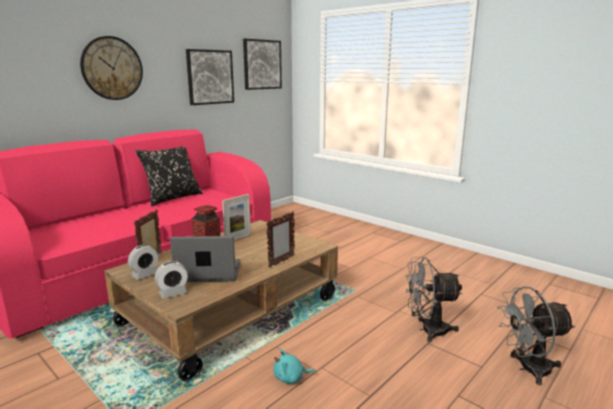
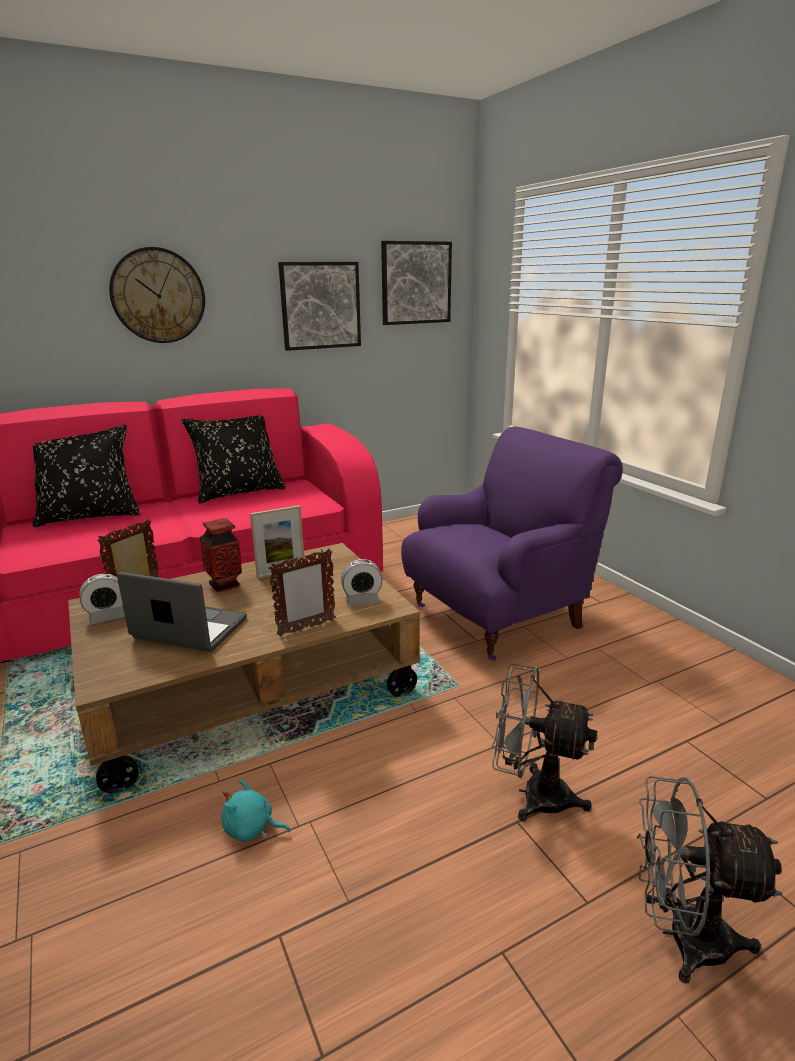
camera: 20 degrees right, 5 degrees up
alarm clock [155,261,188,299] -> alarm clock moved to [341,559,383,606]
none -> black pillow [32,425,141,527]
none -> purple armchair [401,427,623,661]

